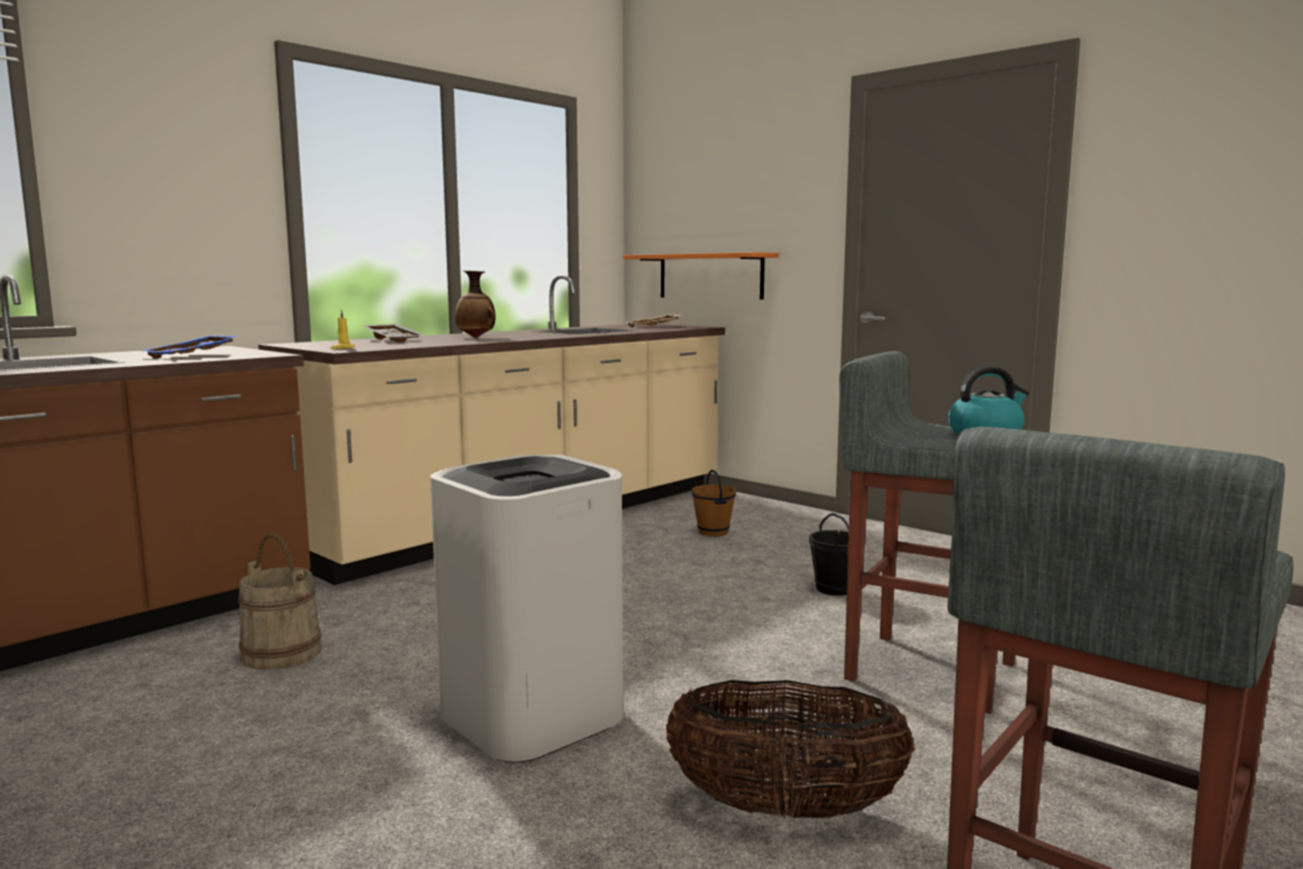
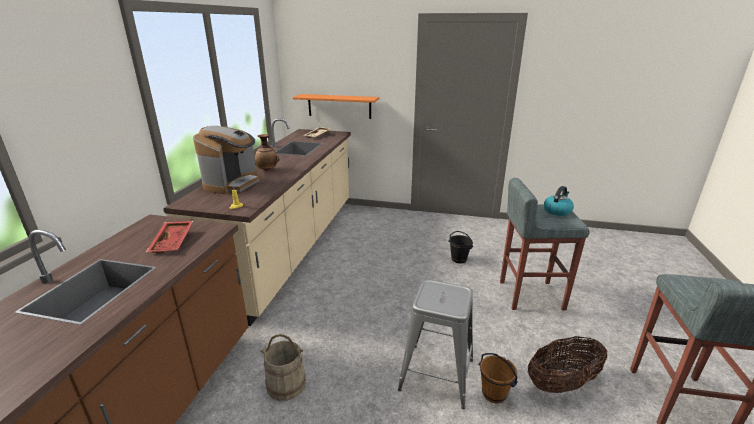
camera: 30 degrees left, 15 degrees up
blue tray [142,335,238,358] -> red tray [146,221,193,254]
grey tray [363,324,425,342] -> coffee machine [193,126,260,194]
white trash can [430,455,623,762] -> grey stool [398,280,473,409]
brown bucket [692,469,736,537] -> brown bucket moved to [479,353,518,404]

